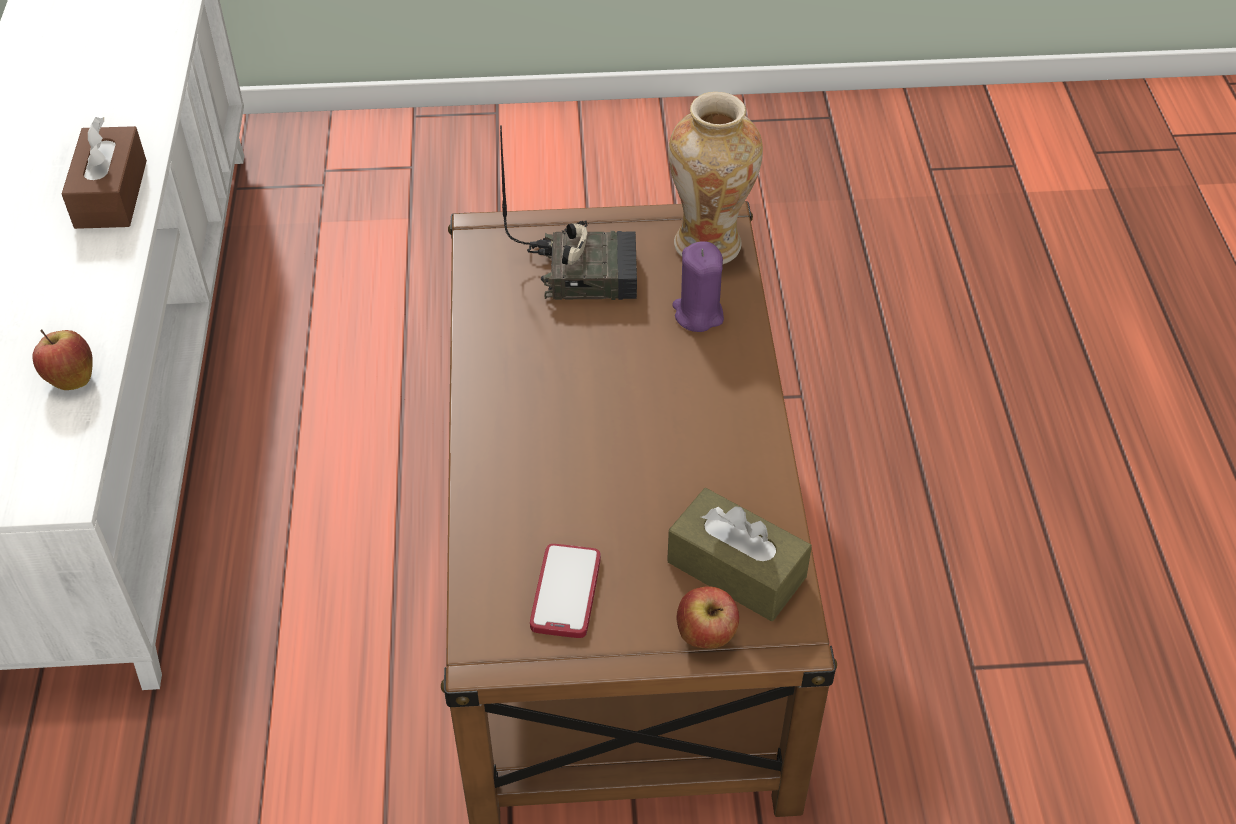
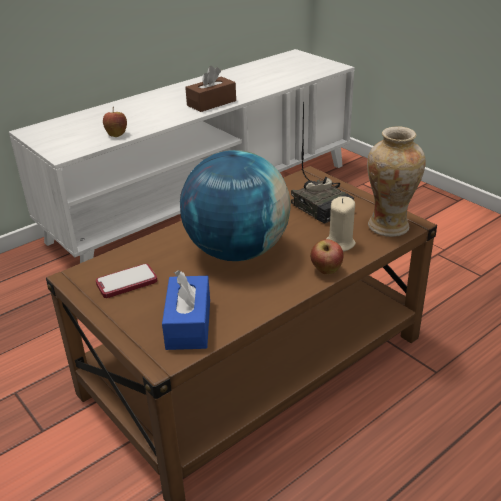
camera: 55 degrees right, 15 degrees down
brown tissue box [667,488,812,621] -> blue tissue box [162,270,210,350]
purple candle [672,241,724,332] -> beige candle [327,196,356,252]
apple [676,586,739,649] -> apple moved to [310,239,343,274]
none -> globe [180,150,291,261]

